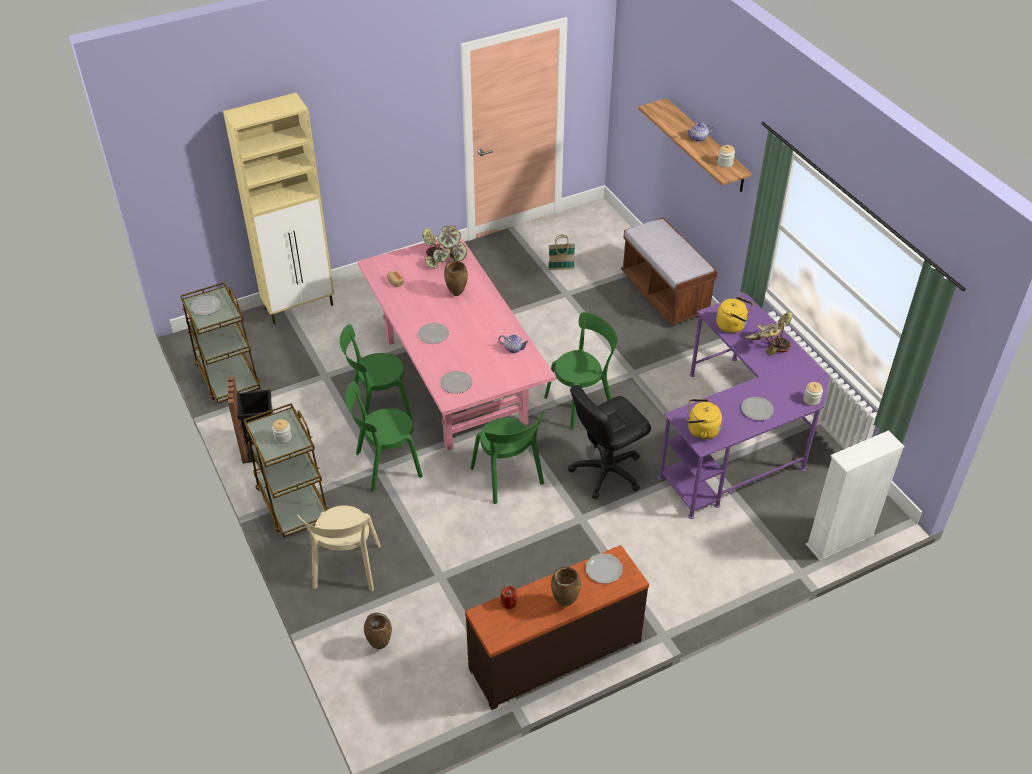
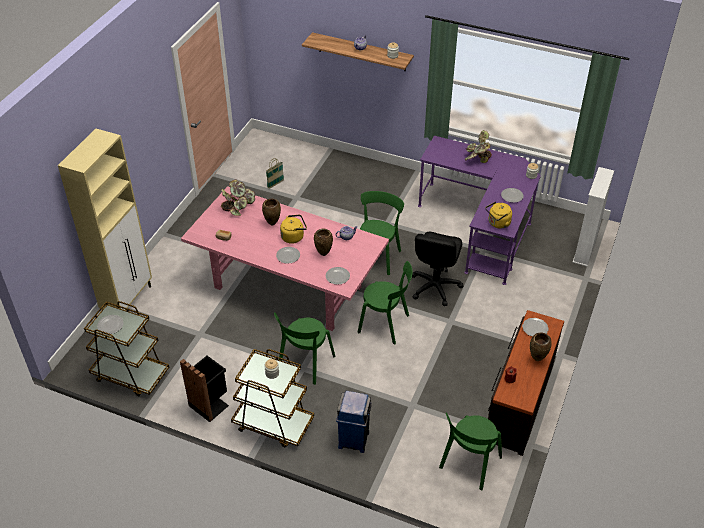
camera: 40 degrees left, 0 degrees up
beige chair [297,505,381,591] -> blue trash can [336,391,372,453]
green chair [340,324,412,420] -> green chair moved to [439,412,502,490]
brown vase [364,613,392,649] -> brown vase moved to [314,229,333,256]
brown bench [621,217,717,325] -> none
yellow kettle [716,297,753,333] -> yellow kettle moved to [280,215,307,244]

